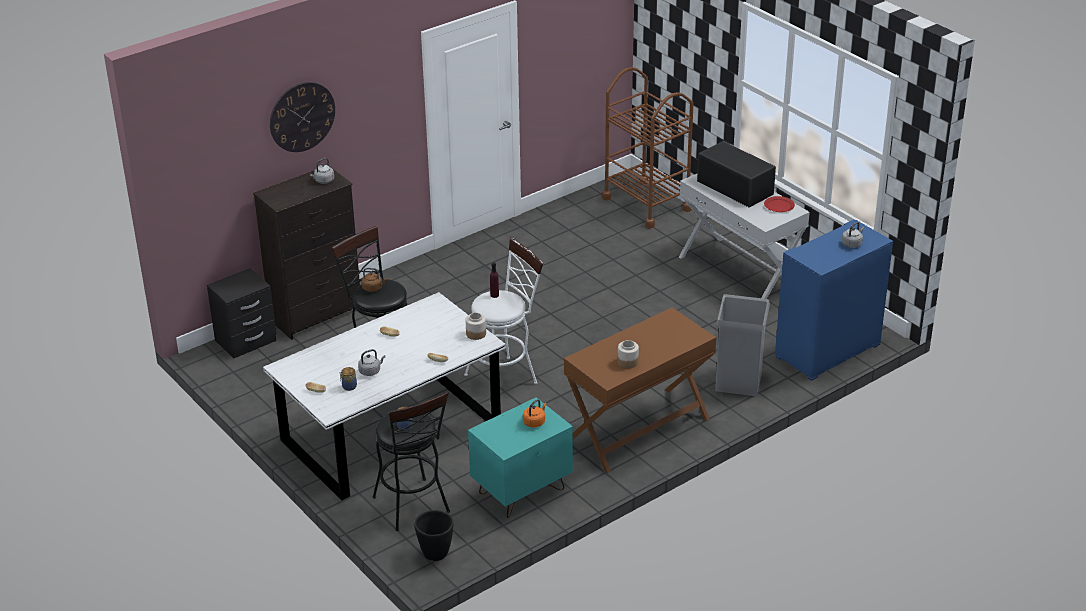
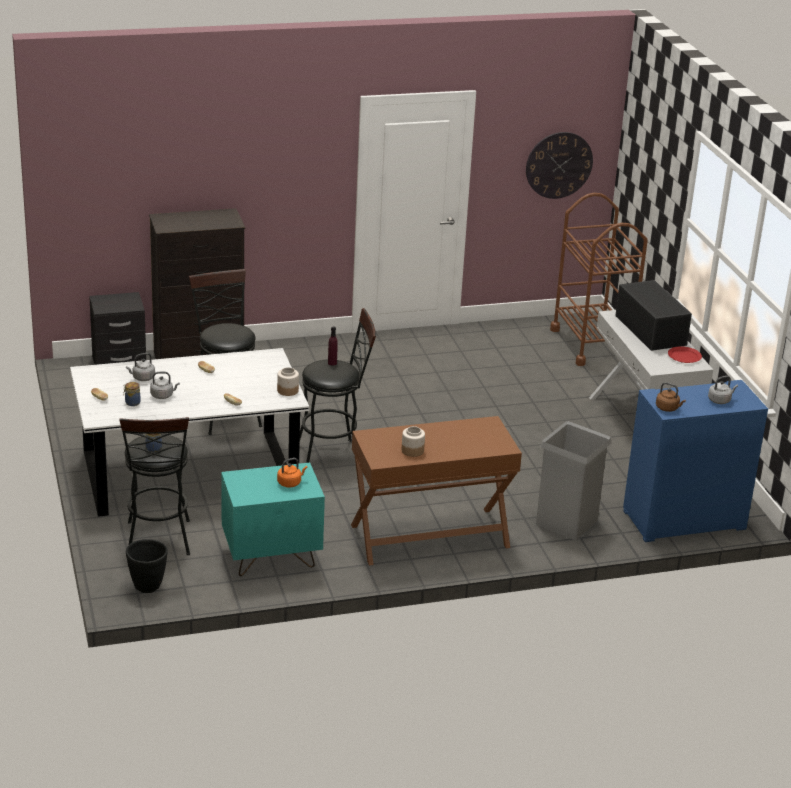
camera: 20 degrees right, 5 degrees down
wall clock [270,82,335,152] -> wall clock moved to [526,132,593,199]
grey kettle [310,158,334,184] -> grey kettle moved to [126,353,155,381]
brown kettle [362,268,387,292] -> brown kettle moved to [656,382,686,412]
white stool [464,238,543,384] -> black stool [300,308,376,463]

